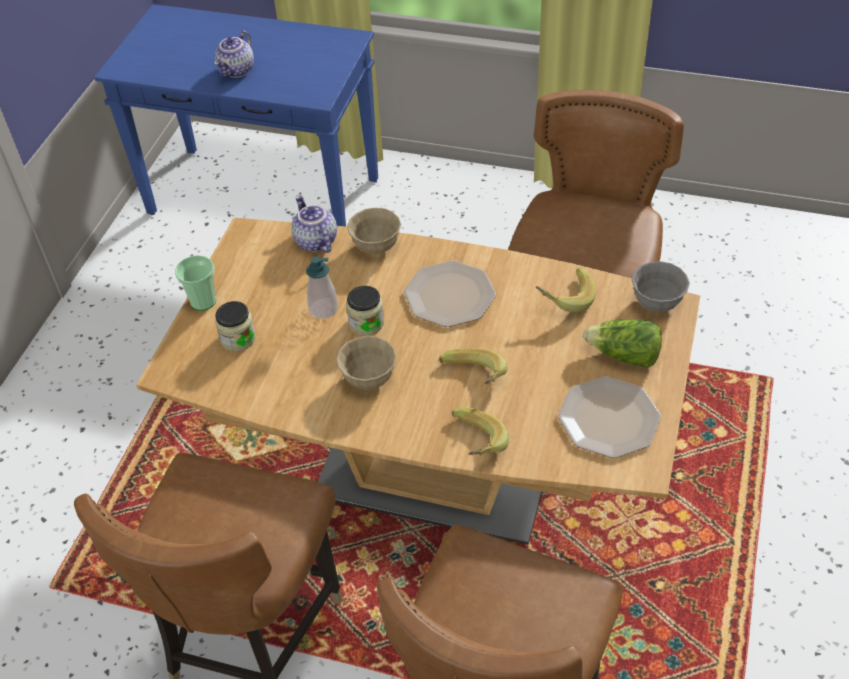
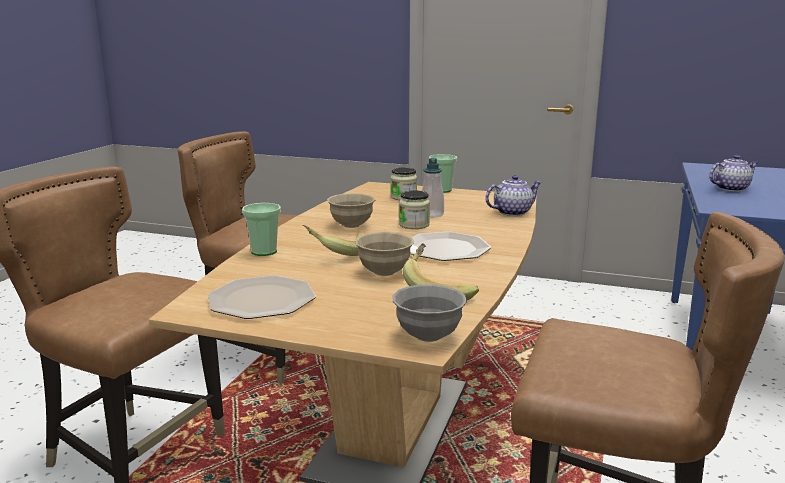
camera: 90 degrees right, 30 degrees down
teapot [214,30,254,78] -> teapot turned 135 degrees clockwise [709,155,759,192]
beige bowl [347,208,401,254] -> beige bowl moved to [355,232,414,276]
banana [451,407,509,455] -> cup [242,203,281,256]
lettuce [583,319,662,368] -> none

